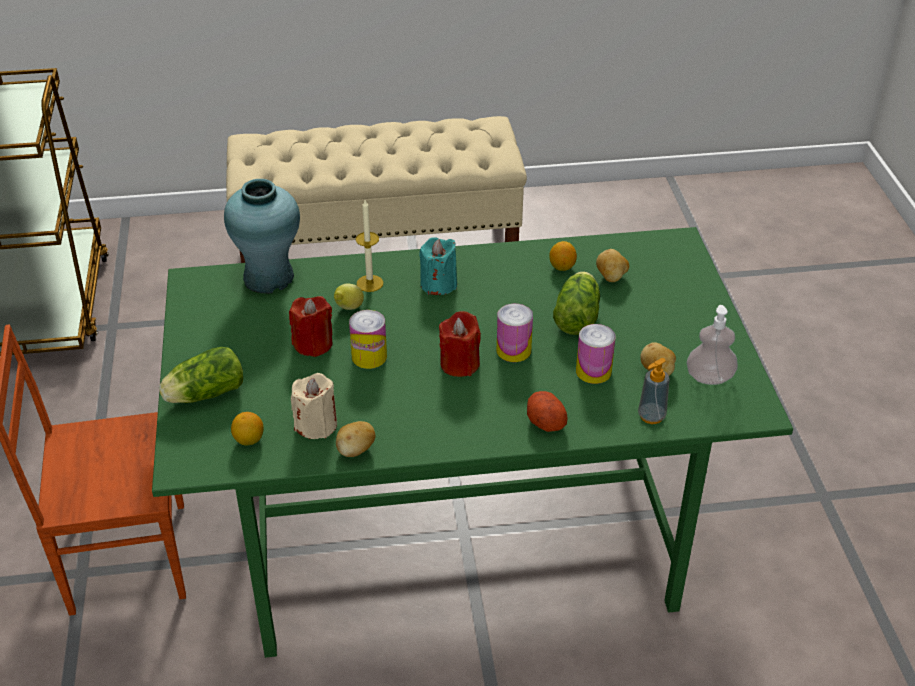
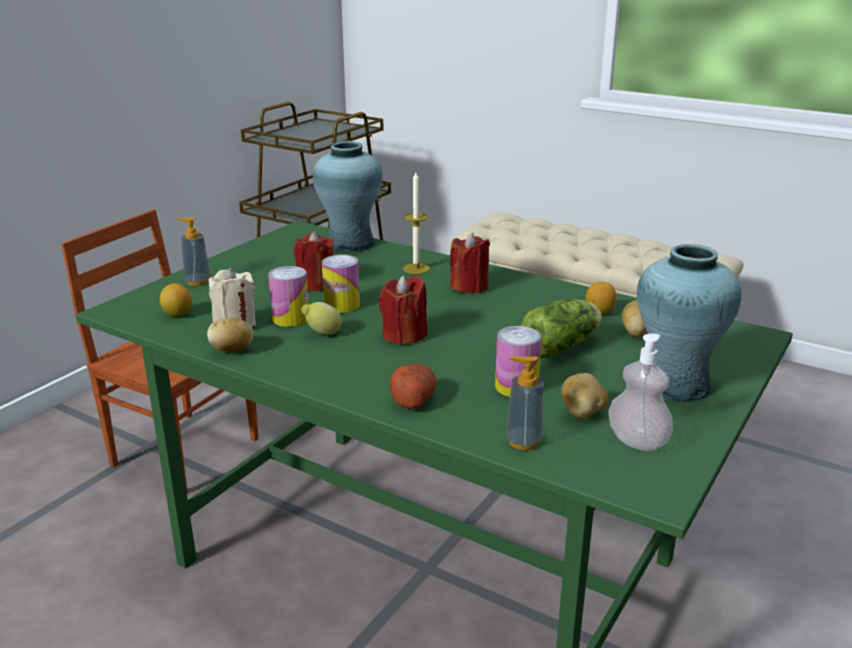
camera: 40 degrees right, 15 degrees down
lettuce [159,347,243,403] -> soap dispenser [177,217,211,286]
lemon [334,283,364,310] -> lemon moved to [301,302,342,335]
turquoise candle [419,237,457,295] -> red candle [450,233,490,293]
can [496,304,533,362] -> can moved to [268,266,309,327]
none -> turquoise vase [637,244,741,403]

